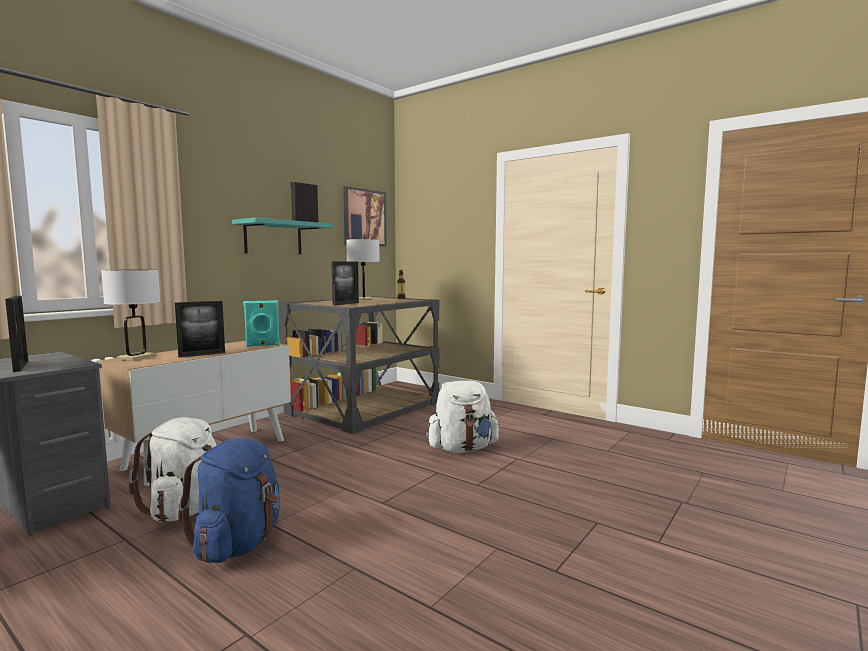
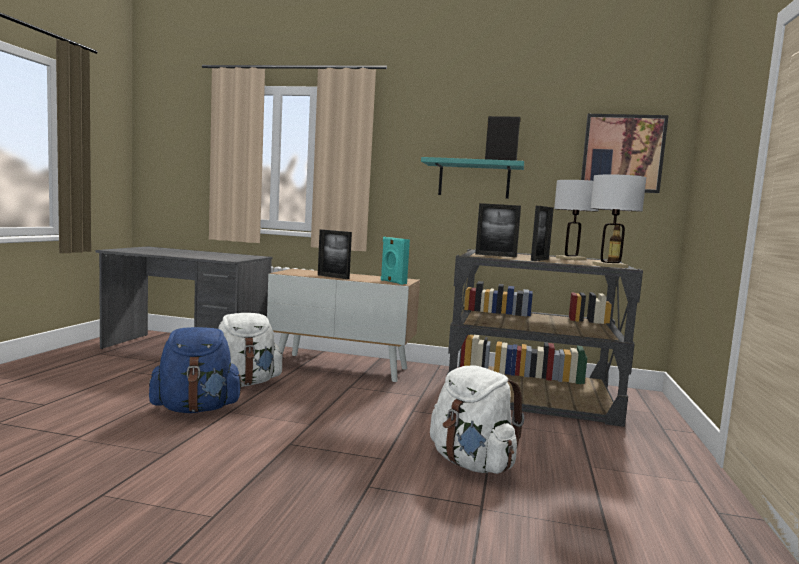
camera: 65 degrees right, 0 degrees up
picture frame [5,296,28,372] -> picture frame moved to [531,206,554,261]
white table lamp [101,270,161,361] -> white table lamp moved to [590,175,647,268]

